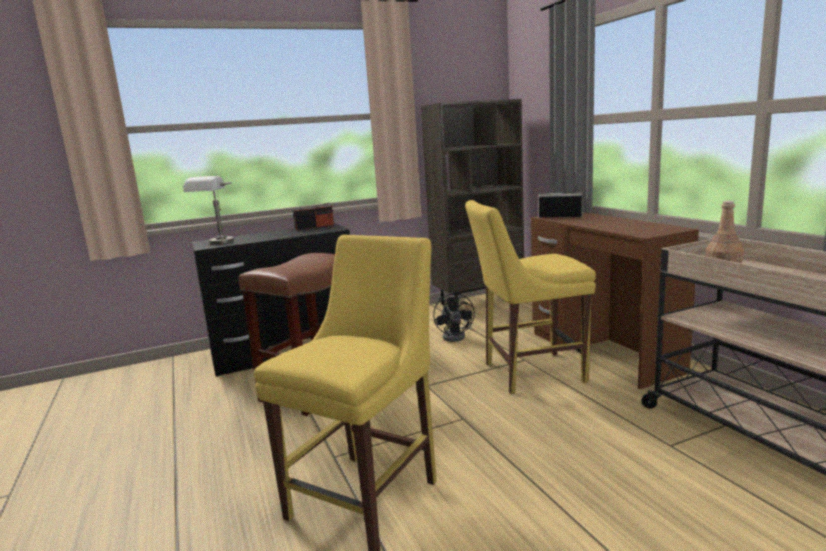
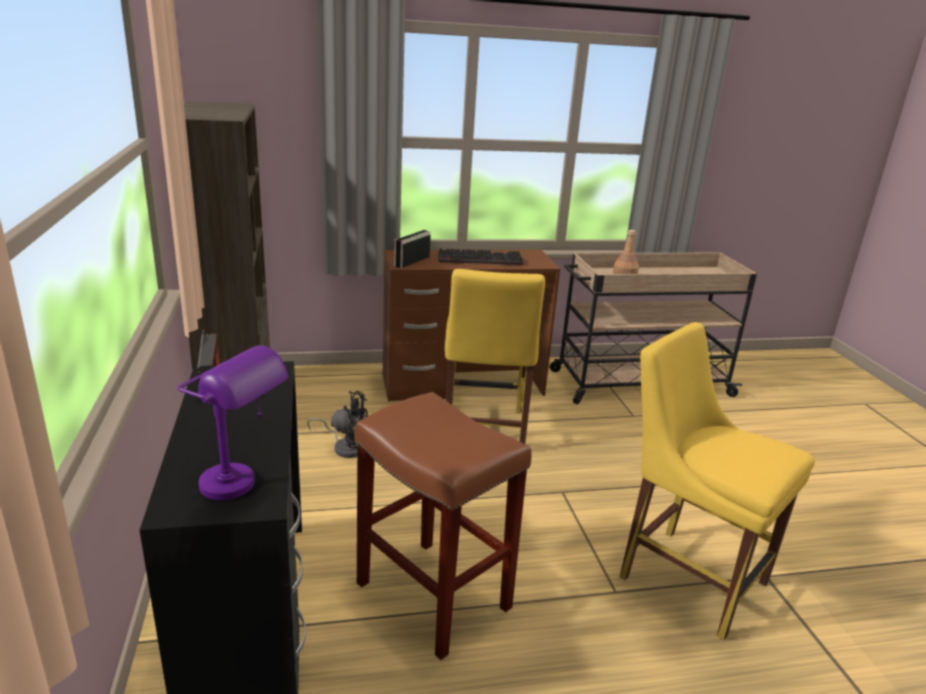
camera: 80 degrees left, 10 degrees up
grey table lamp [183,176,234,245] -> purple table lamp [178,345,288,500]
none -> keyboard [438,248,524,265]

